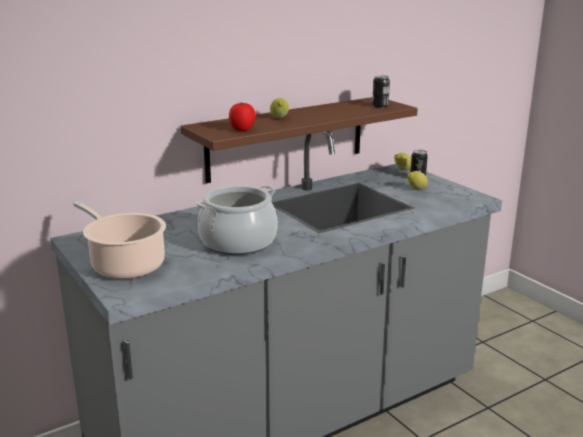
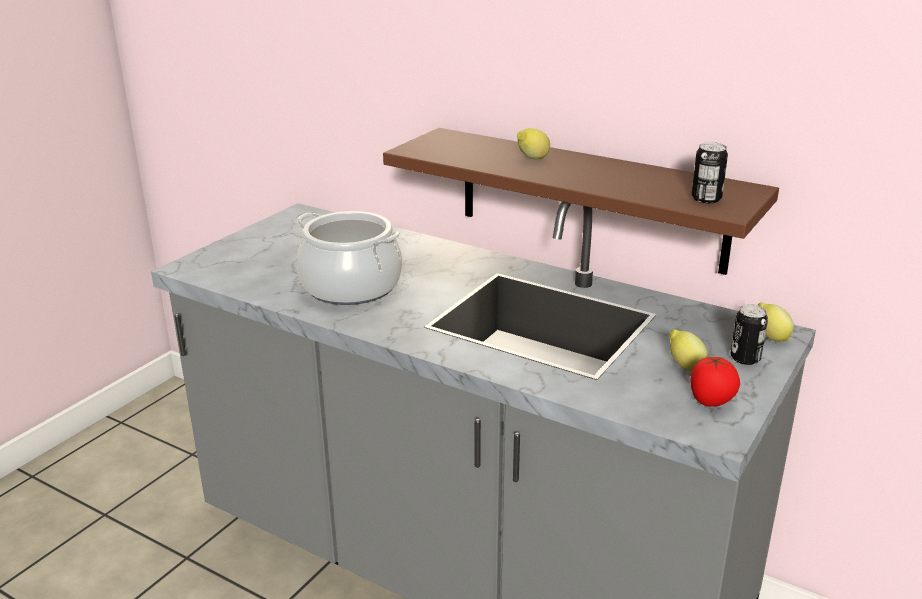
camera: 65 degrees right, 5 degrees up
cooking pot [73,201,166,279] -> none
tomato [229,102,256,131] -> tomato moved to [690,357,740,407]

